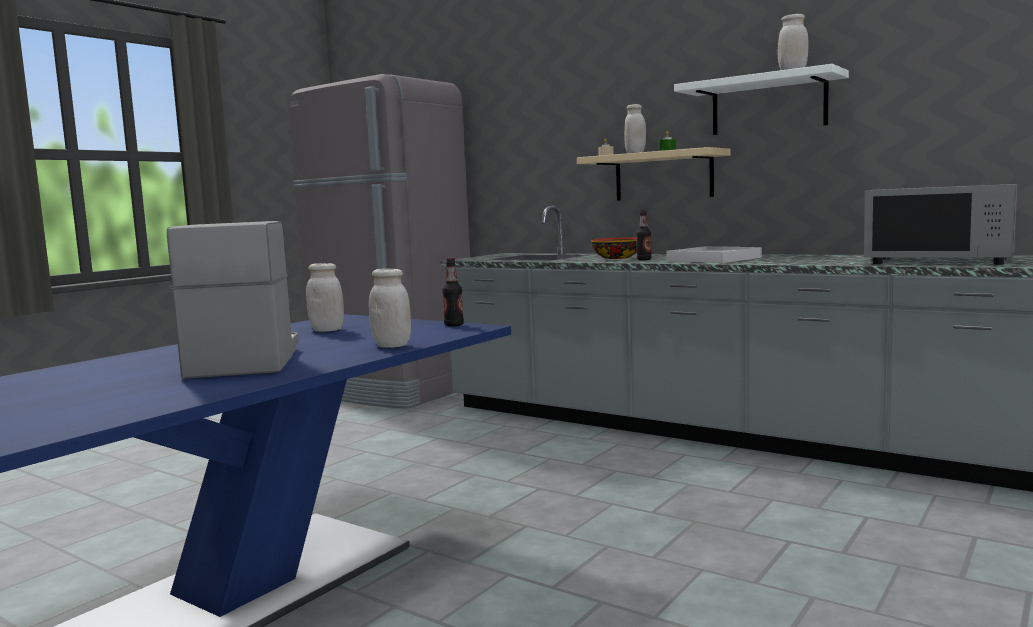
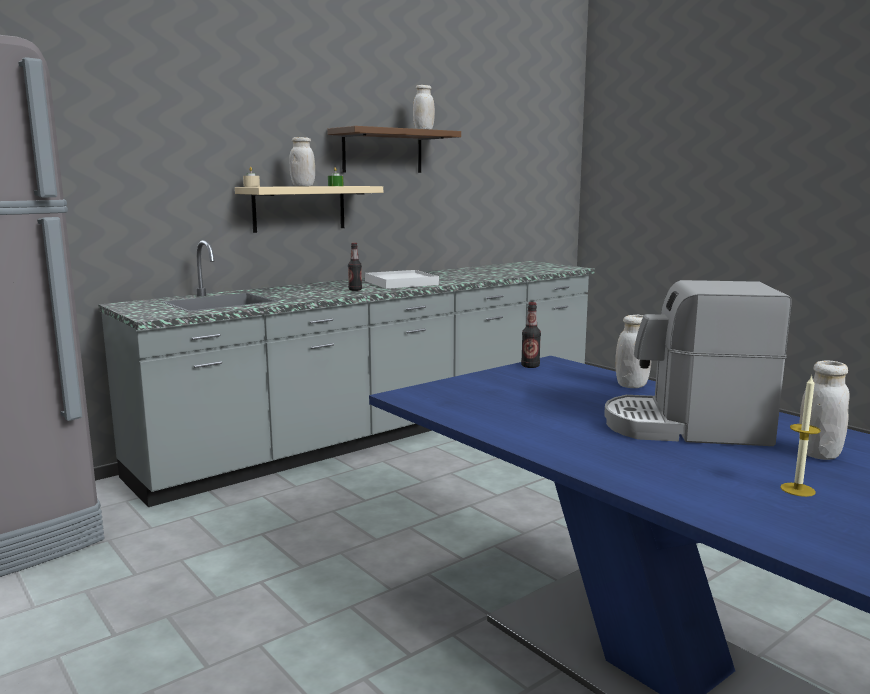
camera: 75 degrees left, 5 degrees up
white jar [306,263,344,332] -> white jar moved to [799,360,850,460]
bowl [591,237,637,259] -> none
white shelf [674,64,849,135] -> brown shelf [327,126,461,173]
grey microwave [864,184,1017,265] -> none
none -> candle [780,375,821,497]

